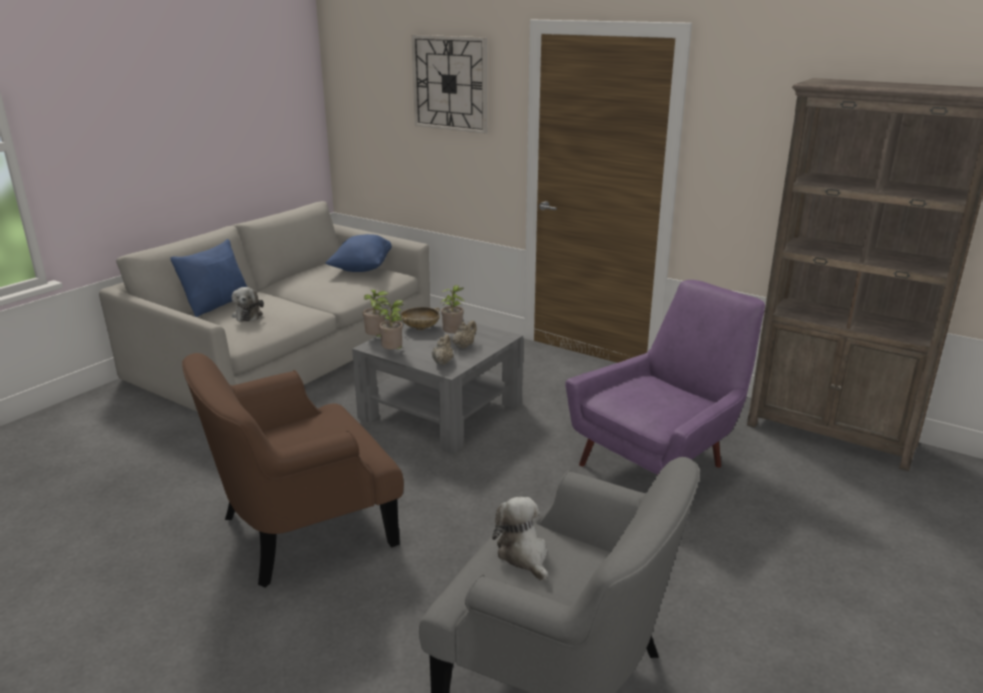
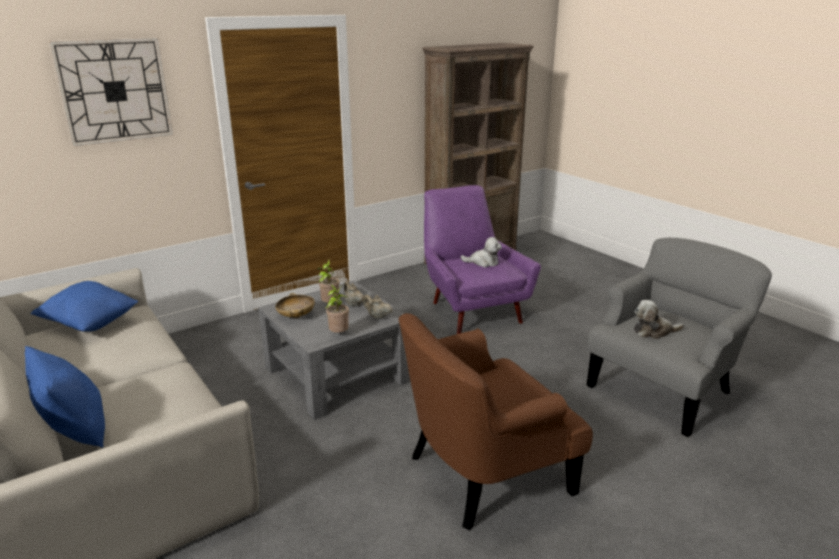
camera: 70 degrees left, 0 degrees up
brown armchair [182,353,404,588] -> brown armchair turned 75 degrees clockwise [399,313,593,531]
plush toy [232,287,264,322] -> plush toy moved to [461,237,502,267]
potted plant [363,290,389,337] -> none

